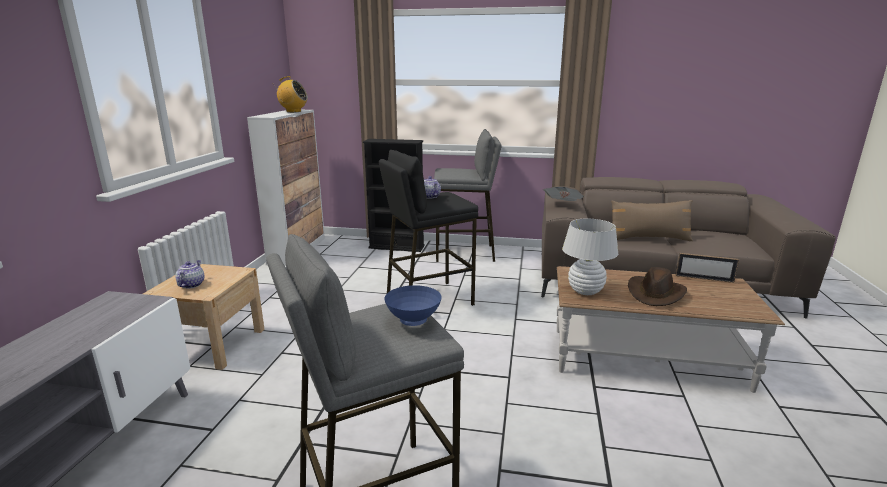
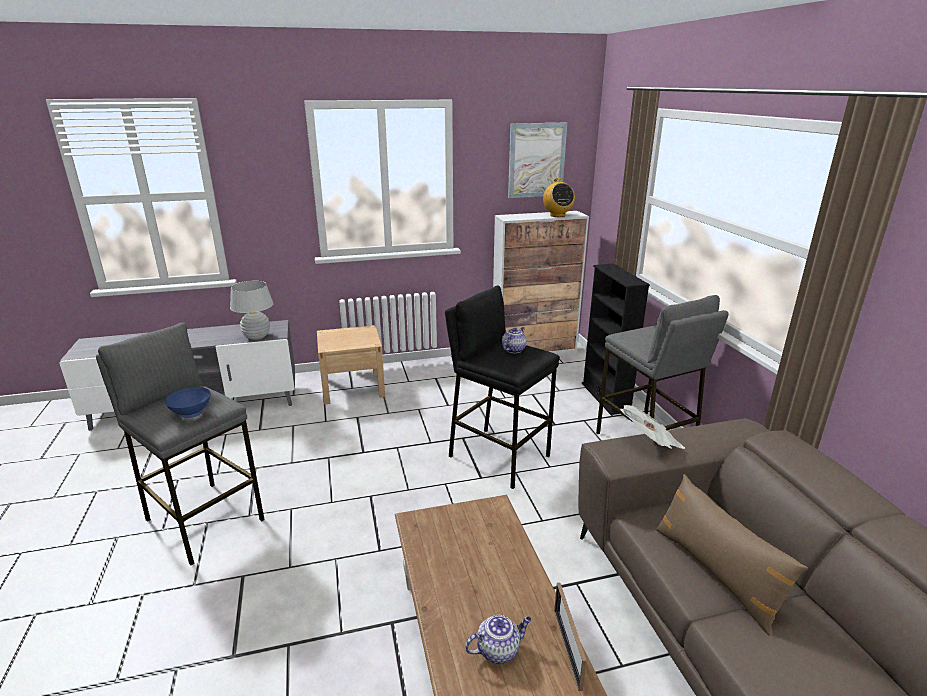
camera: 65 degrees right, 5 degrees up
teapot [175,260,204,288] -> teapot moved to [465,615,531,664]
white table lamp [562,219,618,295] -> white table lamp moved to [230,281,274,340]
brown hat [628,267,687,306] -> none
none -> picture [508,123,567,198]

